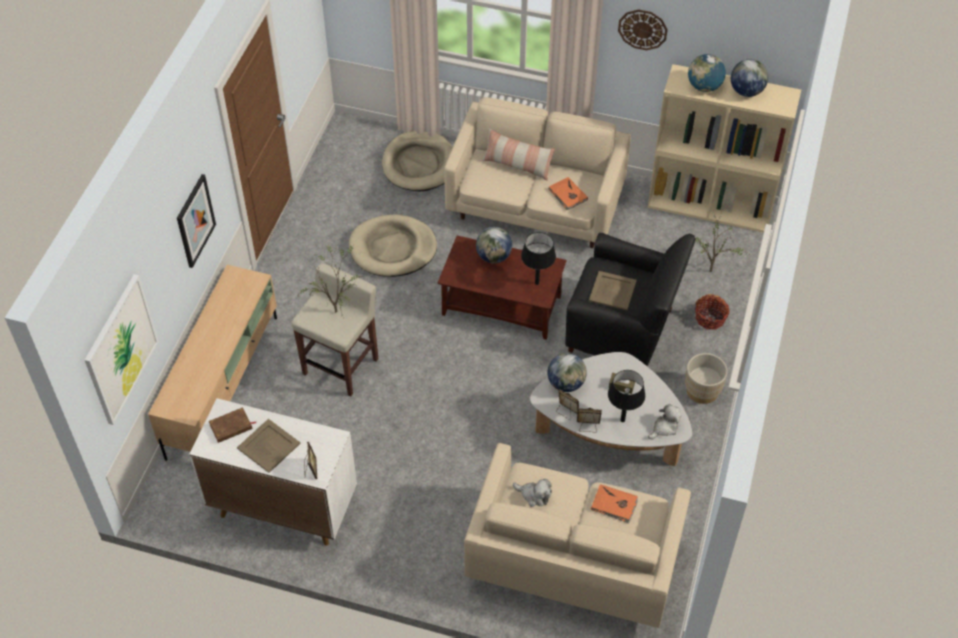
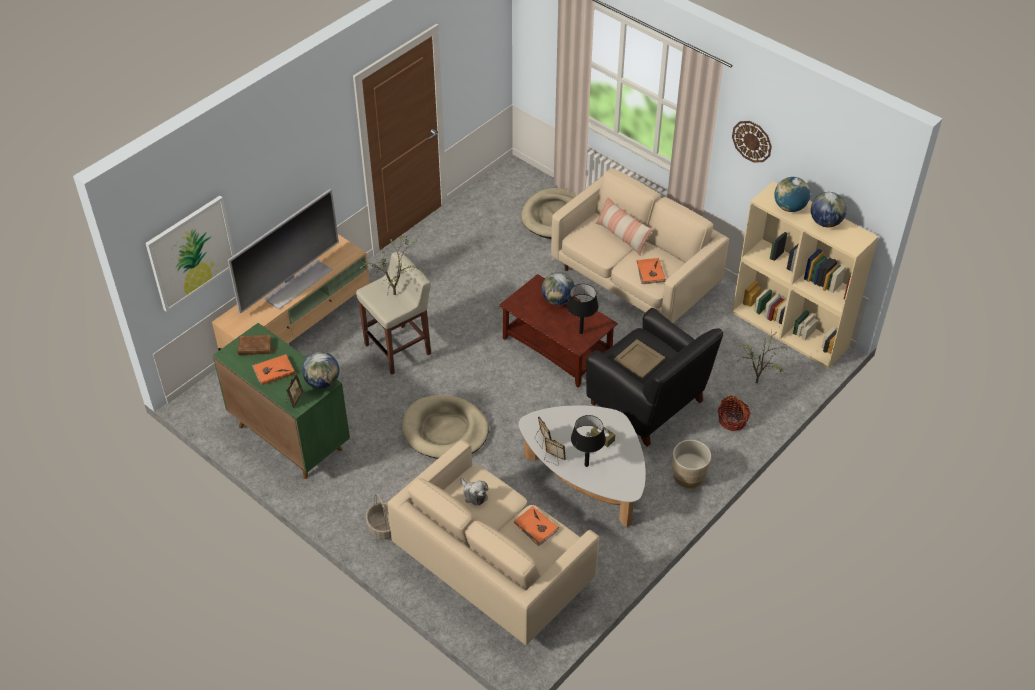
camera: 25 degrees right, 5 degrees down
picture [177,174,216,268] -> none
white cabinet [189,398,357,546] -> green cabinet [213,323,350,479]
beige tray [237,419,300,473] -> orange book [252,354,295,385]
beige dog bed [349,214,437,277] -> beige dog bed moved to [402,395,489,459]
globe [547,353,587,392] -> globe moved to [302,352,339,389]
plush toy [648,404,681,439] -> none
none -> television [228,189,339,314]
none -> basket [366,493,391,539]

